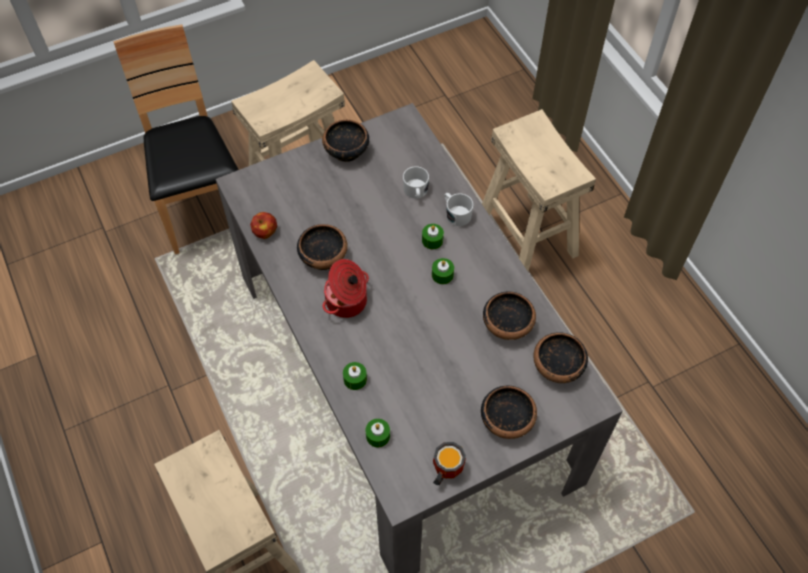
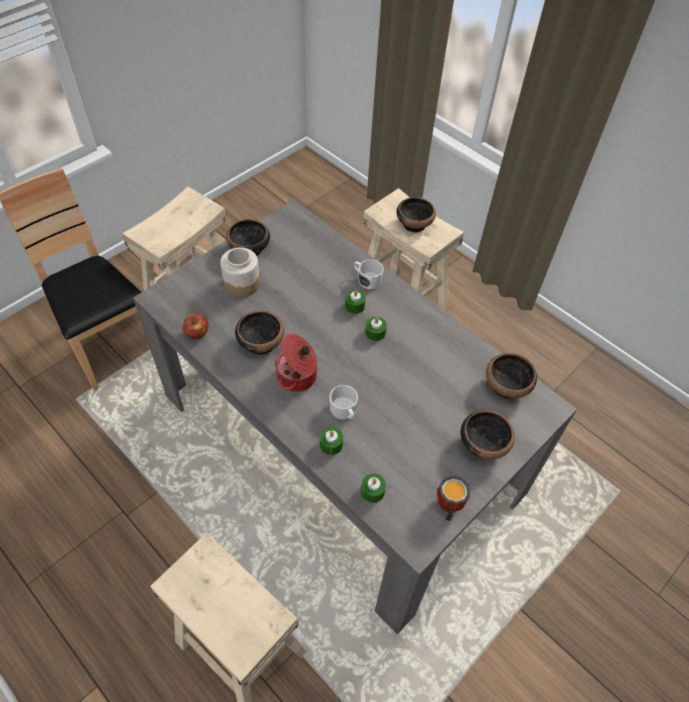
camera: 20 degrees left, 5 degrees down
white mug [403,166,429,199] -> white mug moved to [329,385,358,419]
bowl [483,291,536,340] -> bowl moved to [397,197,436,233]
none -> jar [220,247,260,297]

